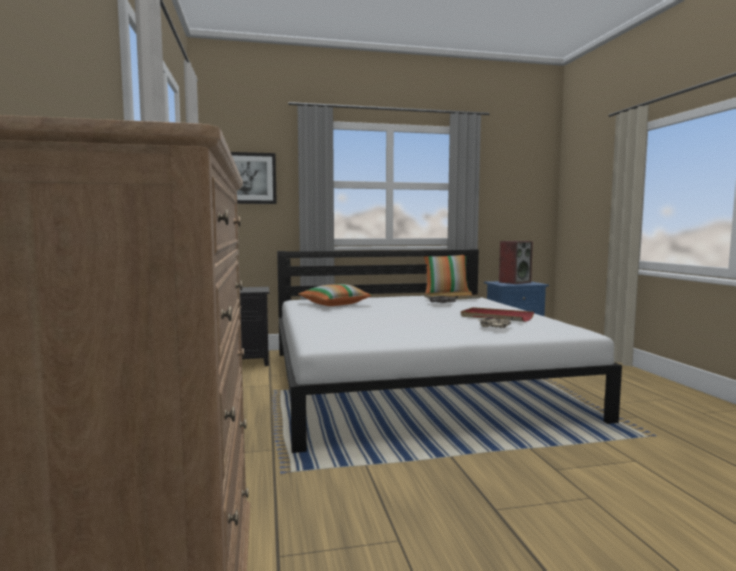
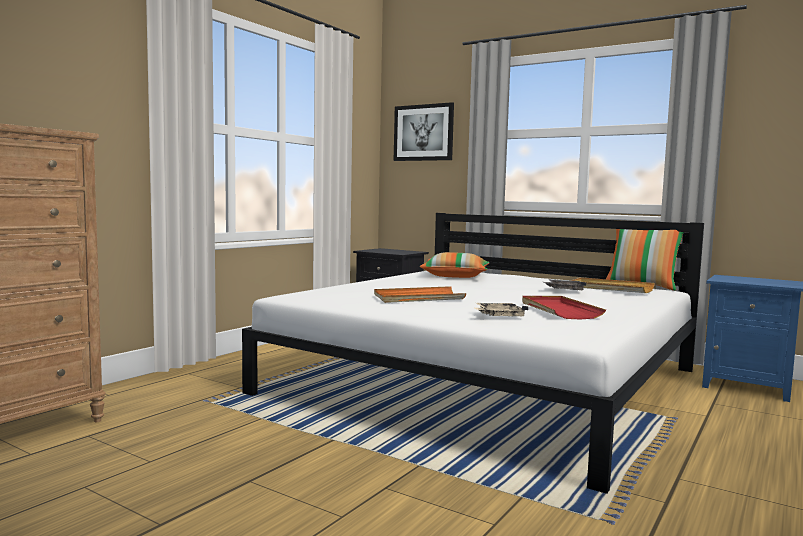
camera: 45 degrees right, 0 degrees up
speaker [499,241,533,284] -> none
none -> orange tray [374,286,466,303]

